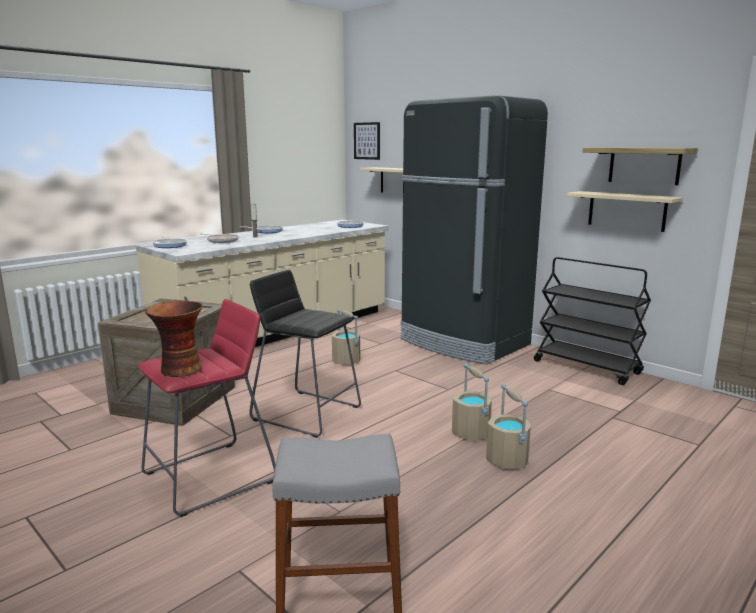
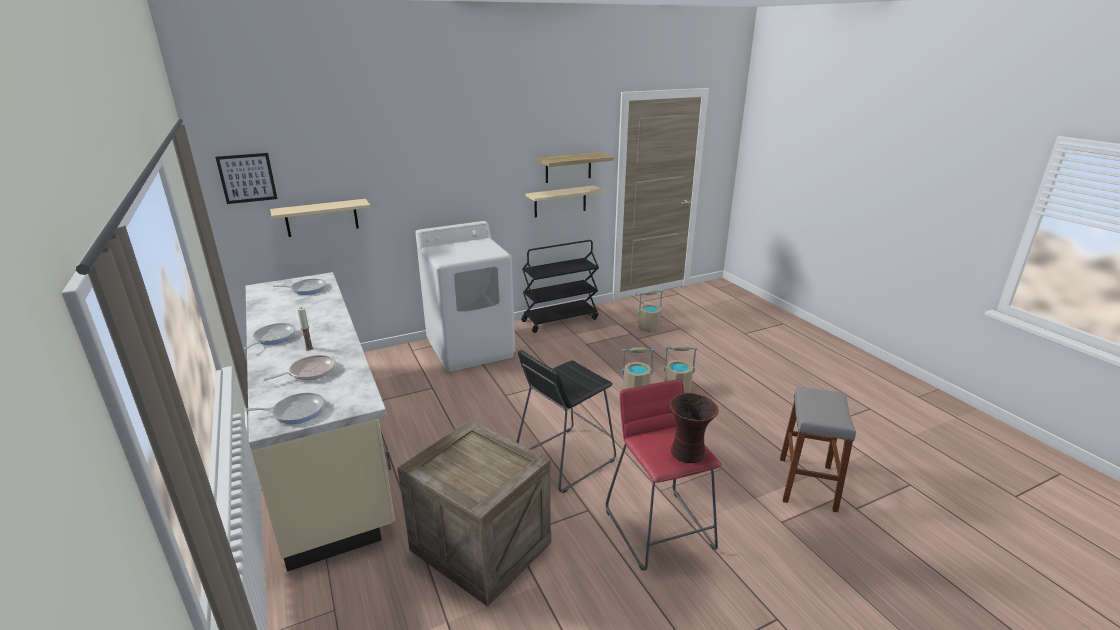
camera: 70 degrees left, 10 degrees up
beige bucket [332,309,360,365] -> beige bucket moved to [638,290,663,333]
black fridge [400,96,548,365] -> white washing machine [415,221,515,372]

